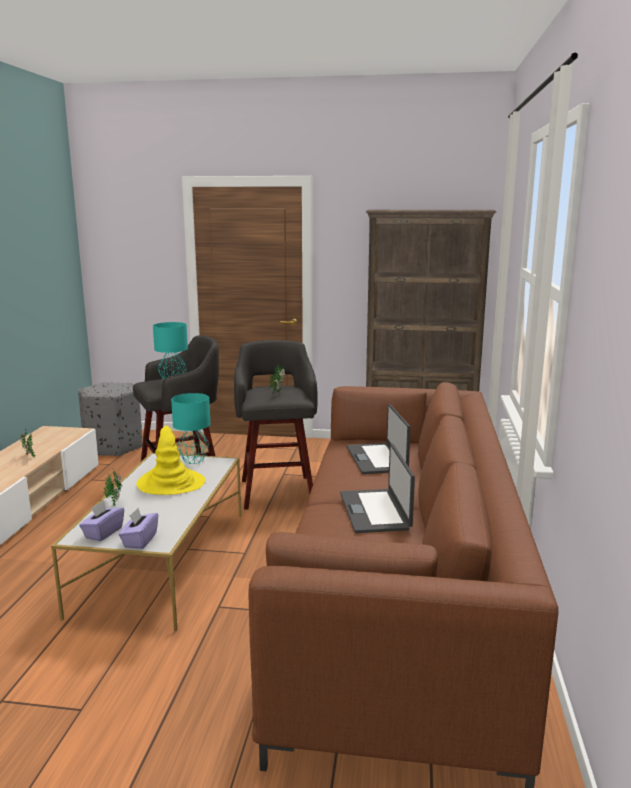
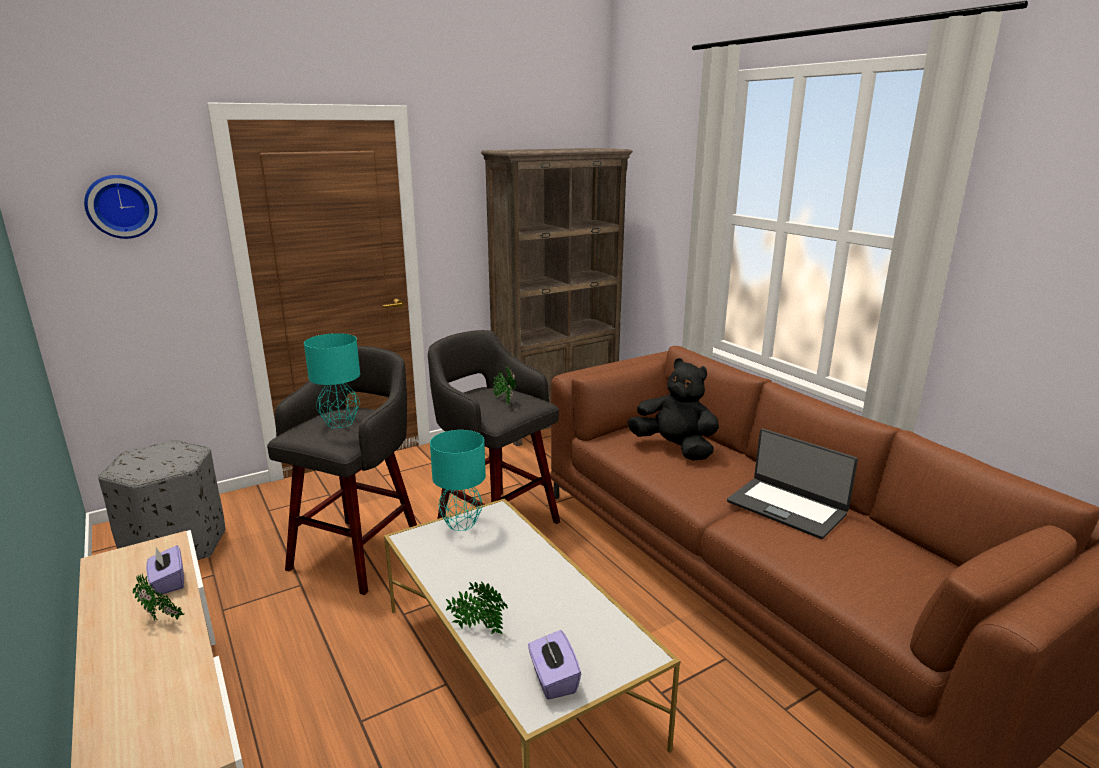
camera: 40 degrees left, 5 degrees up
purple tissue box [119,508,158,549] -> purple tissue box moved to [146,545,184,594]
yellow hat [136,426,205,495] -> none
laptop [347,404,411,474] -> black plush toy [628,358,719,460]
none -> wall clock [84,175,158,239]

